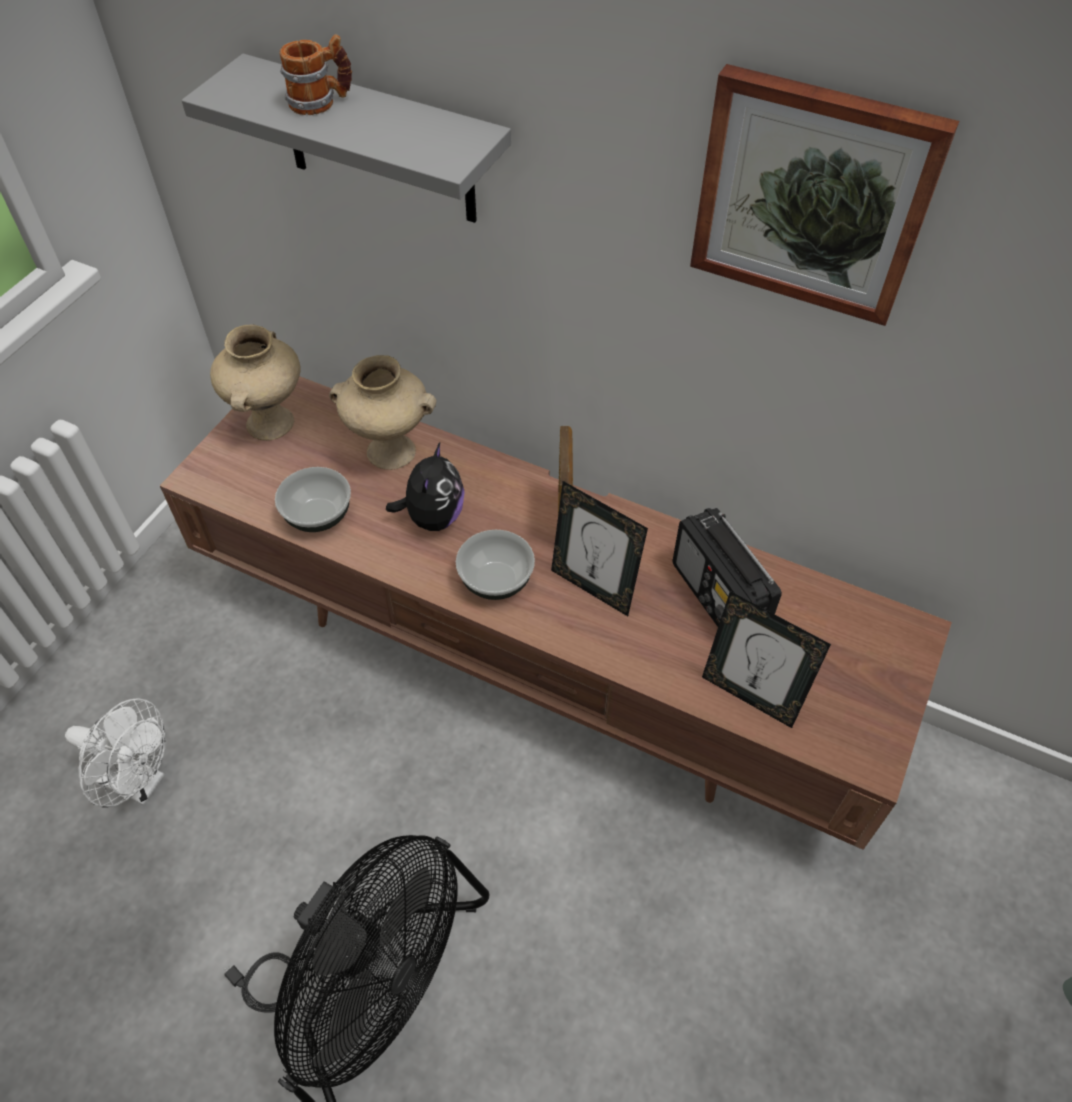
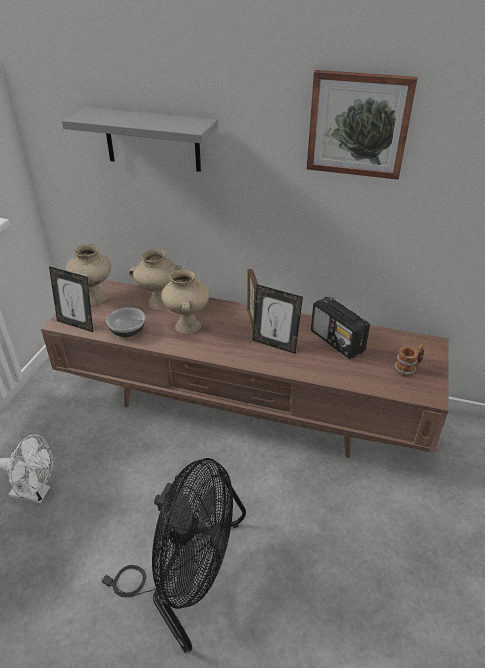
camera: 10 degrees left, 15 degrees down
mug [279,34,352,115] -> mug moved to [394,344,424,377]
plush toy [386,442,465,531] -> beige vase [161,270,209,335]
bowl [456,530,535,600] -> none
picture frame [702,591,831,728] -> picture frame moved to [49,266,93,332]

